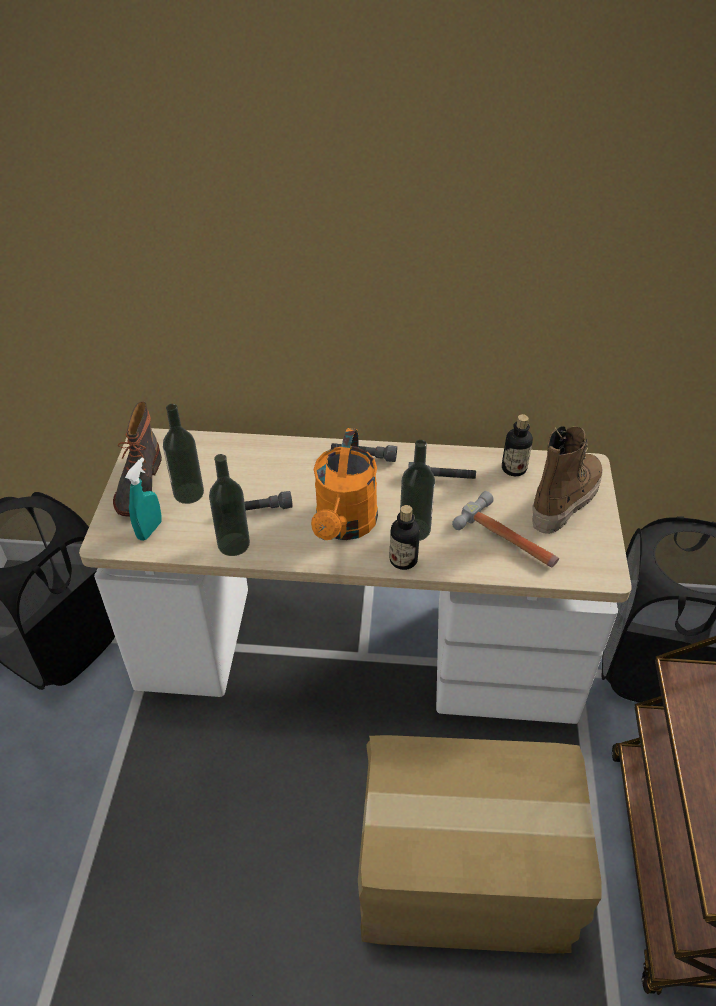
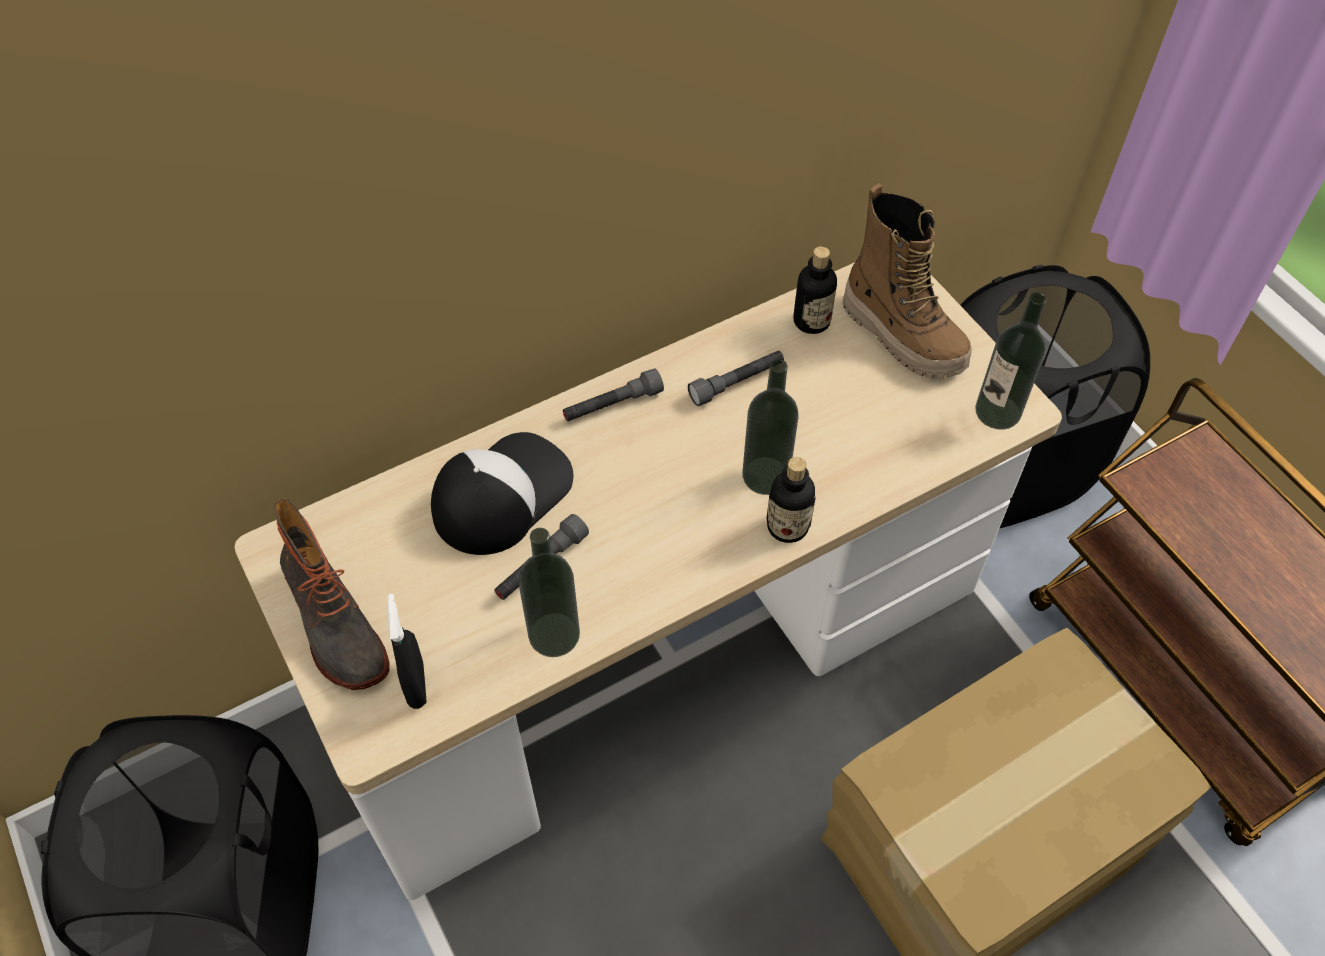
camera: 35 degrees left, 10 degrees up
turquoise spray bottle [125,458,162,541] -> black spray bottle [387,594,427,709]
bottle [163,404,204,504] -> bottle moved to [975,292,1047,430]
orange watering can [311,428,378,540] -> none
hammer [452,491,559,567] -> none
boot [532,426,603,534] -> boot turned 135 degrees clockwise [842,183,972,378]
none -> cap [431,432,573,555]

